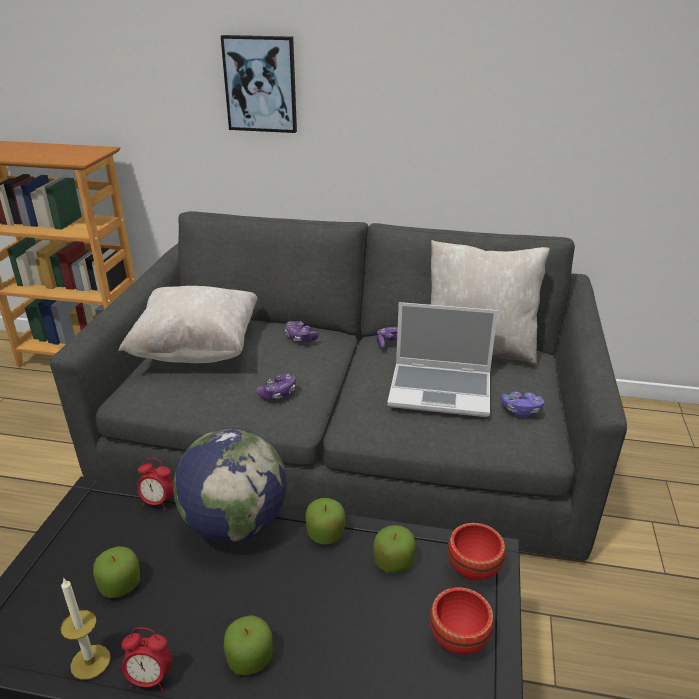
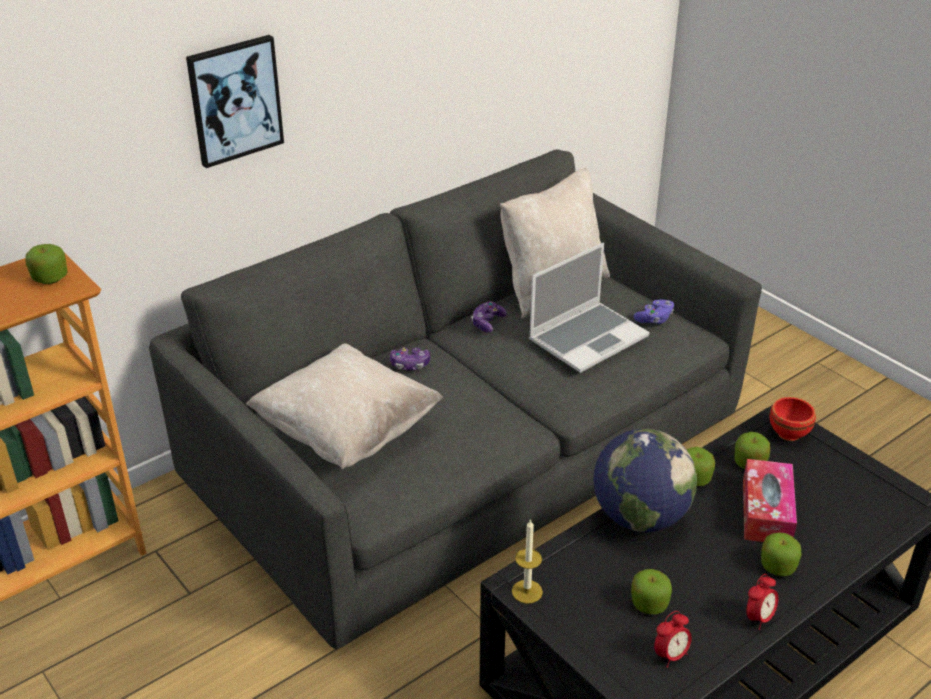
camera: 50 degrees left, 5 degrees up
candle [61,577,111,680] -> candle moved to [512,519,543,604]
alarm clock [137,458,174,510] -> alarm clock moved to [654,611,692,668]
game controller [256,374,296,399] -> none
red bowl [429,587,494,655] -> none
none -> apple [25,244,67,284]
none -> tissue box [743,459,797,542]

